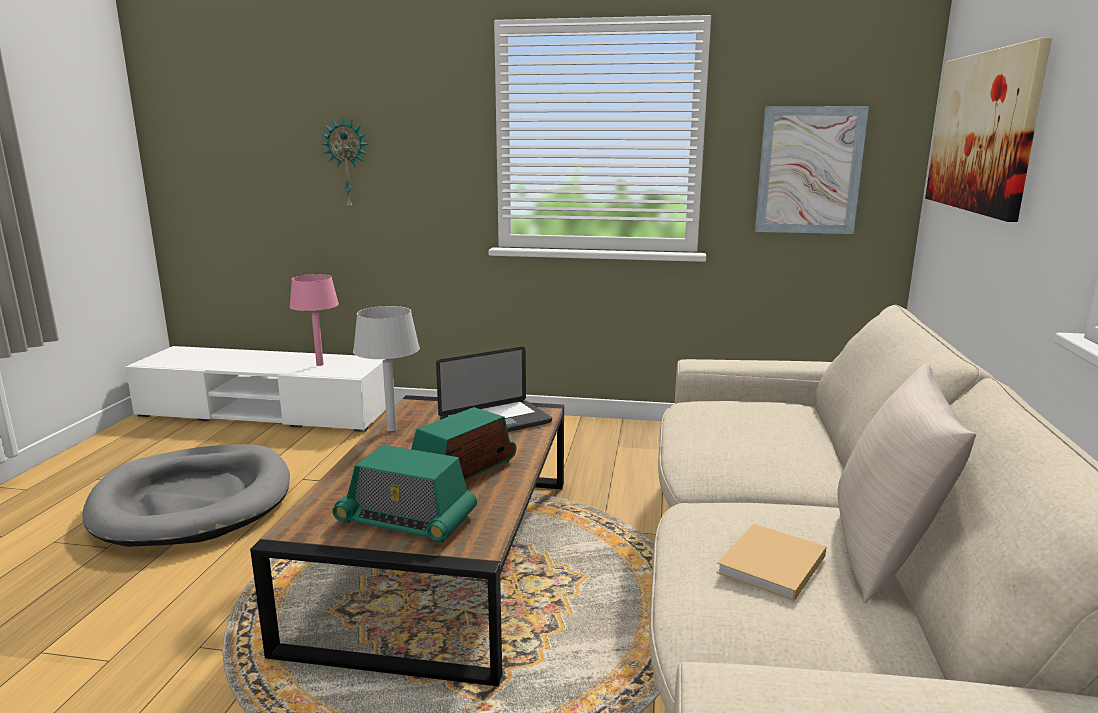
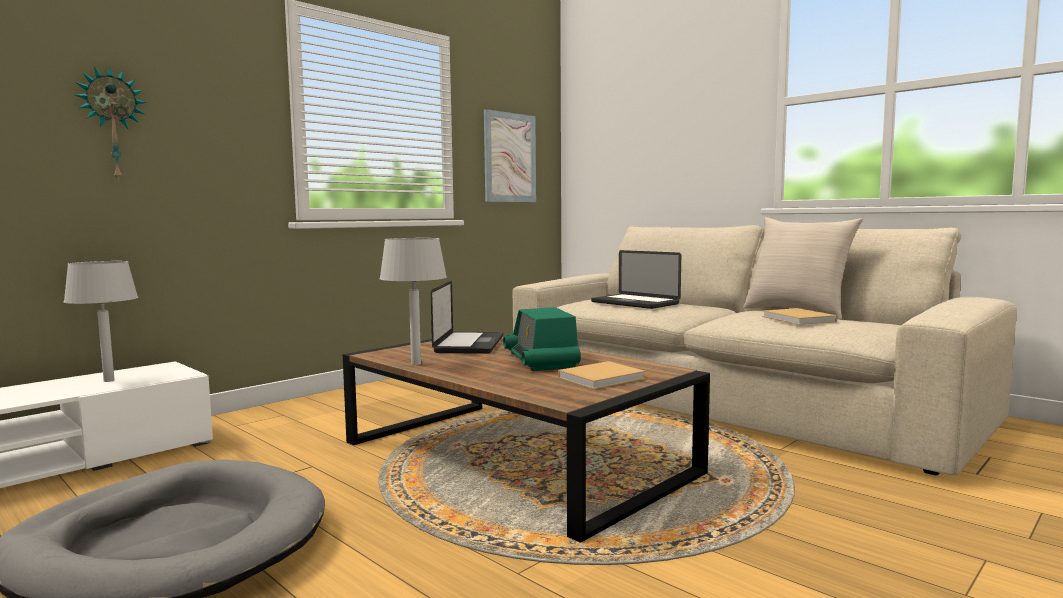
camera: 55 degrees left, 10 degrees down
pink table lamp [289,274,339,366] -> grey table lamp [64,261,138,382]
radio [333,445,477,543] -> beige book [558,361,646,389]
picture [925,38,1052,222] -> none
none -> laptop [591,250,681,309]

